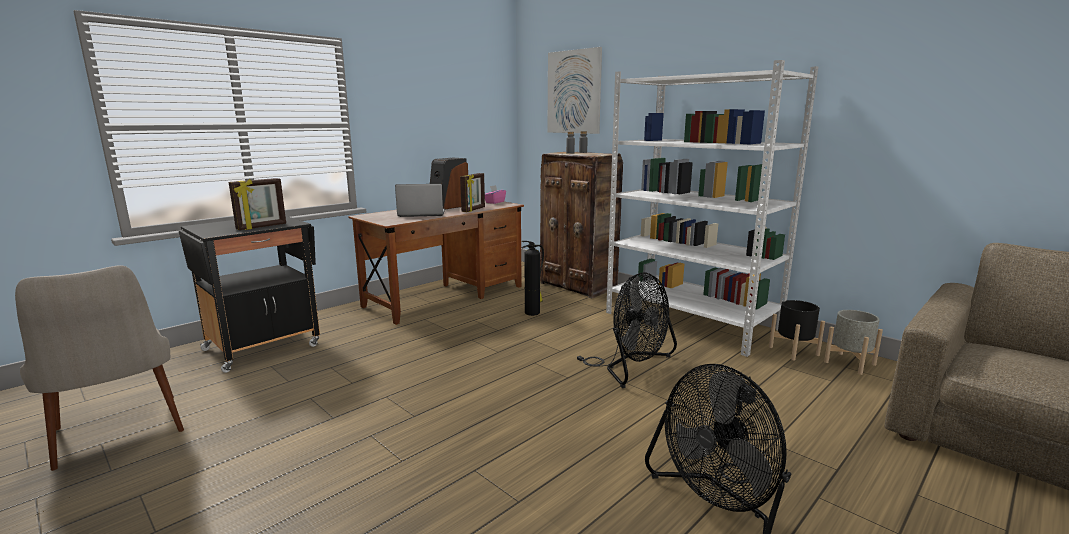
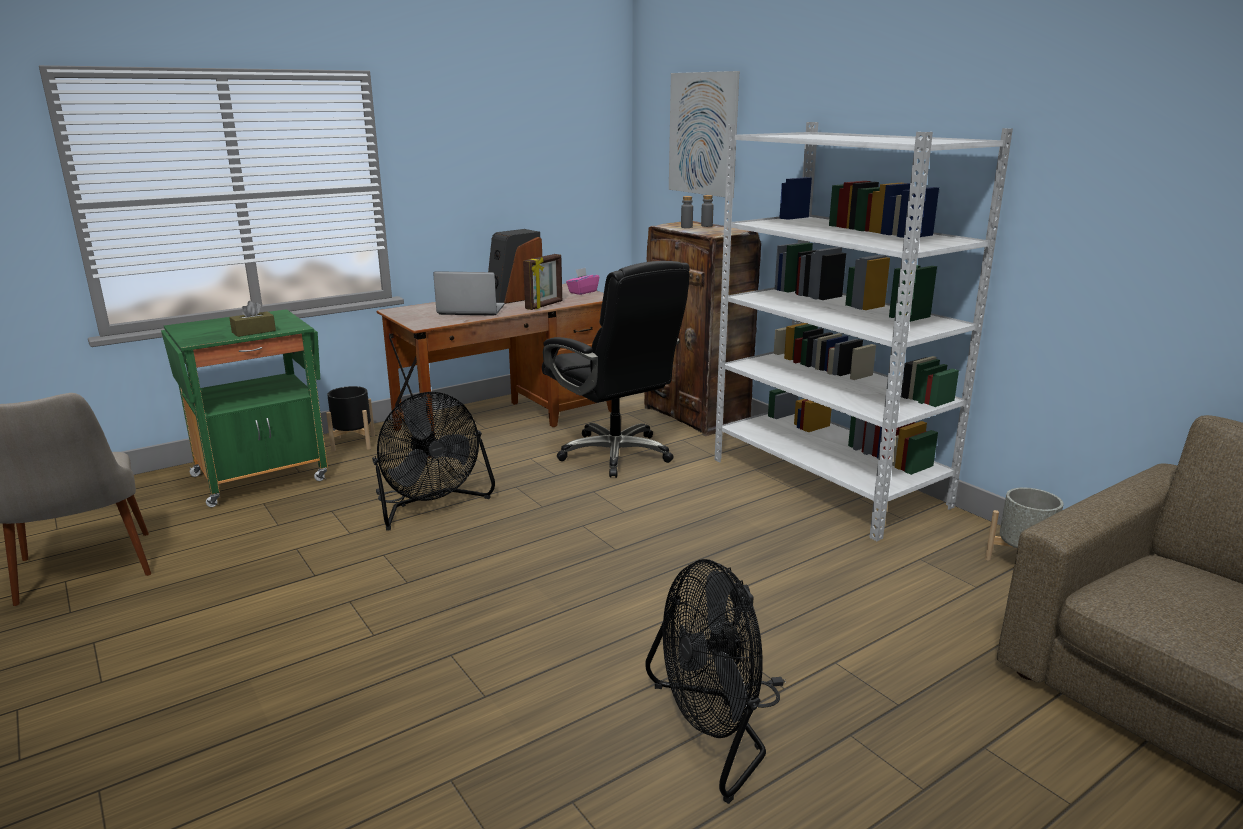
camera: 10 degrees right, 5 degrees up
black cart [178,216,320,373] -> green cart [161,309,328,507]
picture frame [229,178,286,230] -> brown tissue box [229,301,276,337]
fire extinguisher [521,241,544,316] -> black office chair [542,261,690,478]
black fan [577,272,677,388] -> black fan moved to [372,392,495,531]
black planter [769,300,825,360] -> black planter moved to [326,386,375,452]

